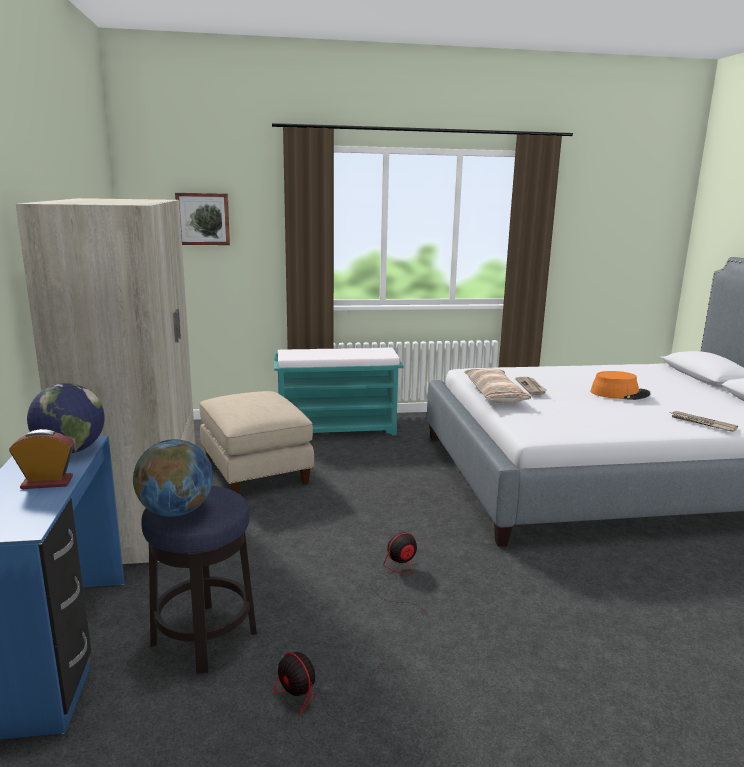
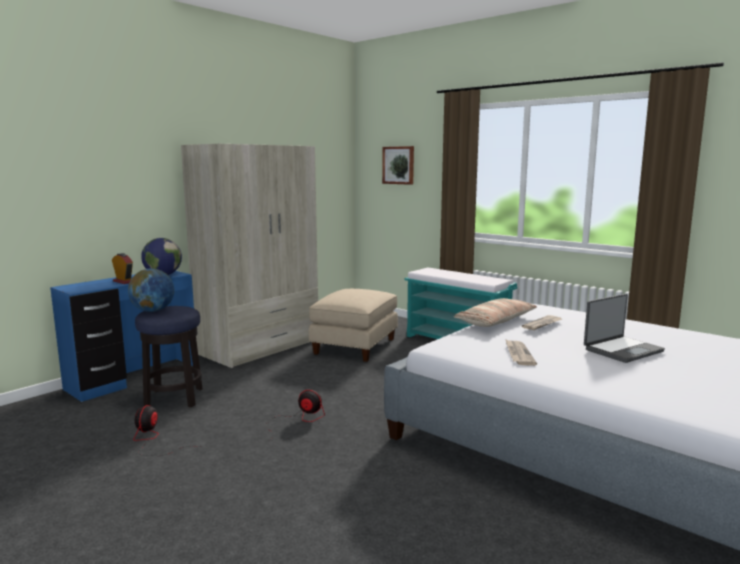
camera: 50 degrees right, 5 degrees down
orange hat [591,371,651,400] -> laptop [584,294,665,363]
newspaper [670,411,738,432] -> newspaper moved to [505,339,537,366]

